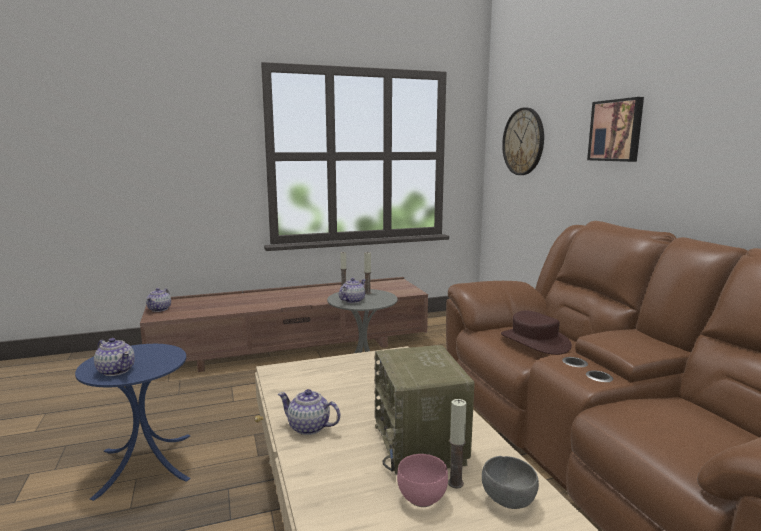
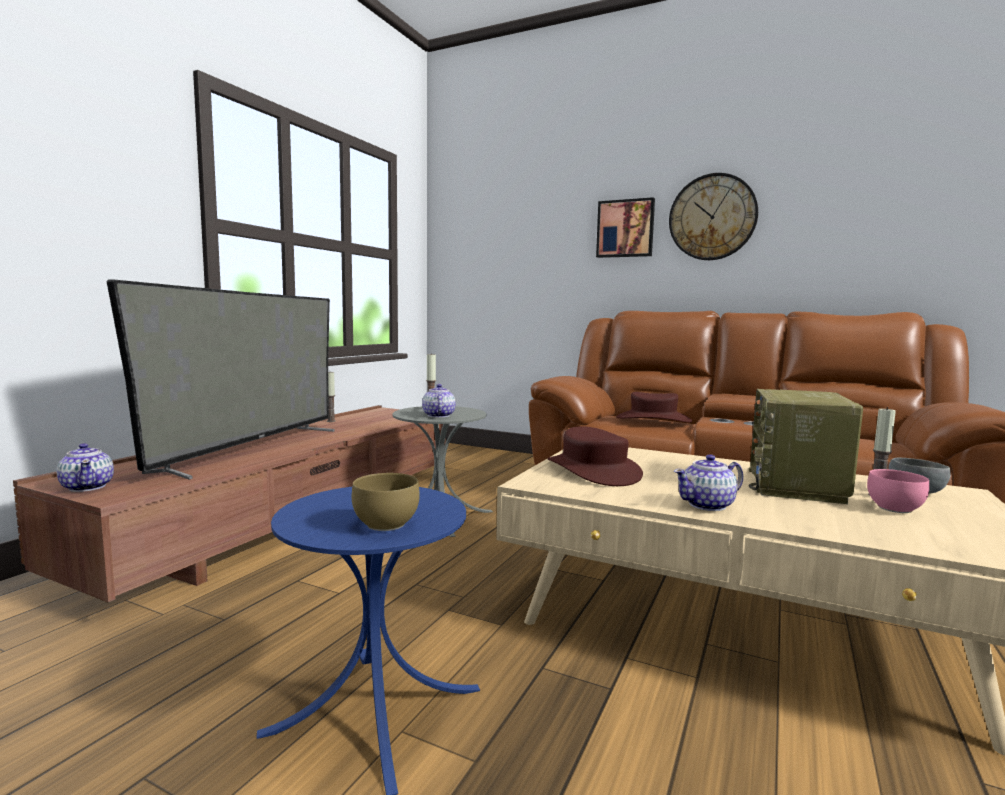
camera: 45 degrees left, 5 degrees down
teapot [94,338,135,376] -> brown bowl [352,473,420,531]
radio [375,345,475,475] -> radio turned 75 degrees clockwise [748,389,863,504]
wall clock [502,108,544,175] -> wall clock moved to [669,173,758,260]
none -> television [107,280,335,480]
none -> brown hat [548,426,643,486]

